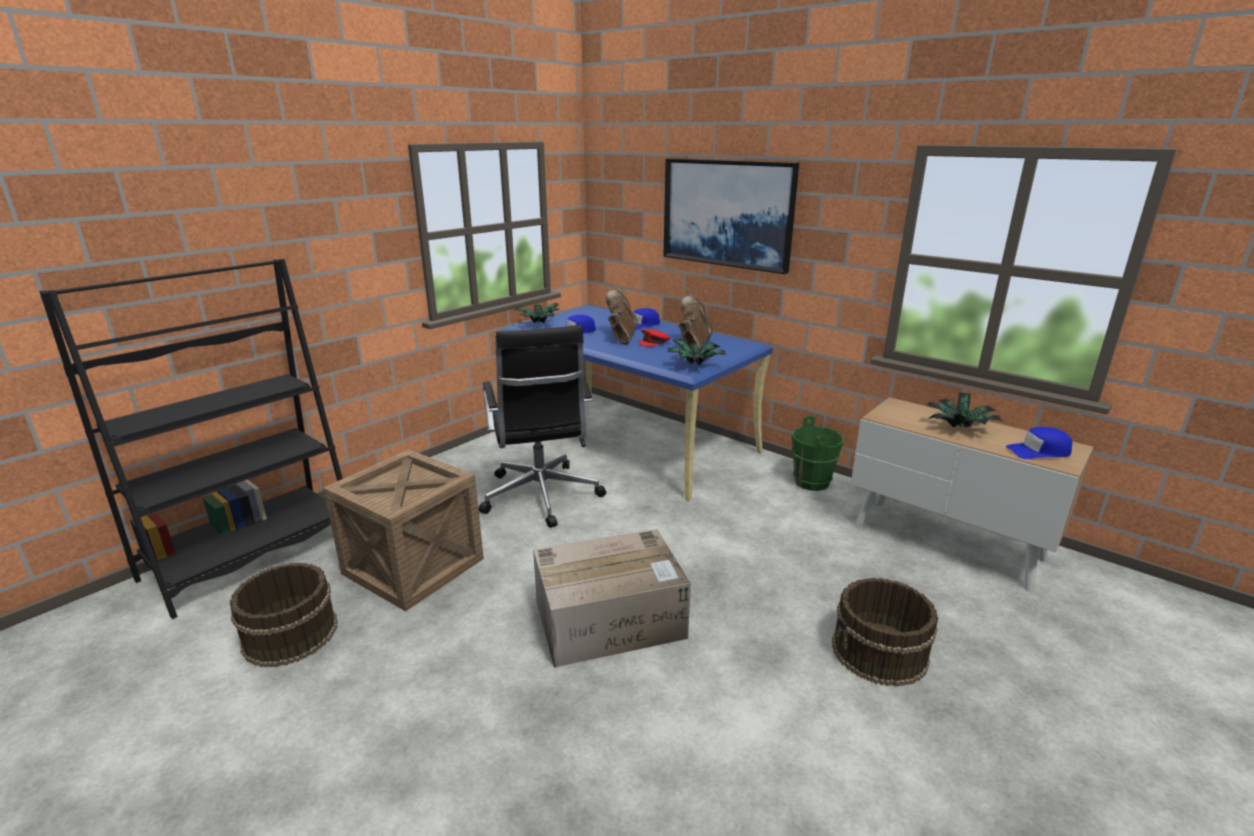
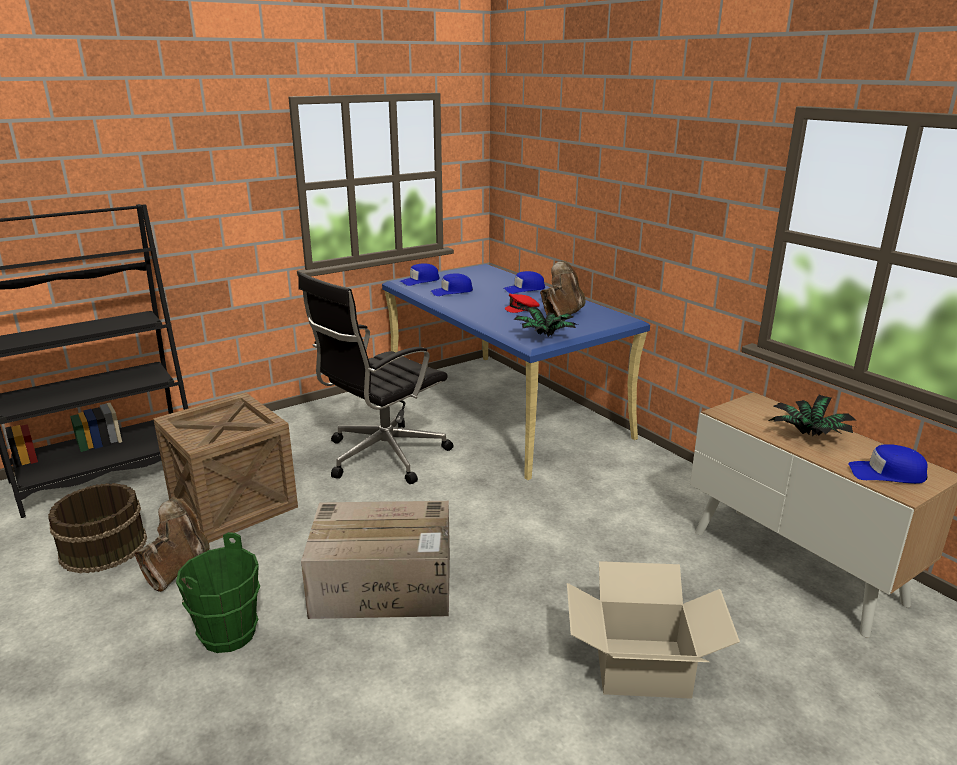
camera: 15 degrees right, 0 degrees up
black office chair [479,325,606,528] -> black office chair turned 45 degrees clockwise [298,273,454,484]
potted plant [514,303,560,323] -> blue cap [400,263,440,286]
brown boot [605,289,637,345] -> brown boot moved to [135,497,210,592]
picture [664,158,799,274] -> none
green bucket [791,416,844,491] -> green bucket moved to [176,532,260,653]
brown bucket [832,578,938,687] -> cardboard box [567,561,740,699]

